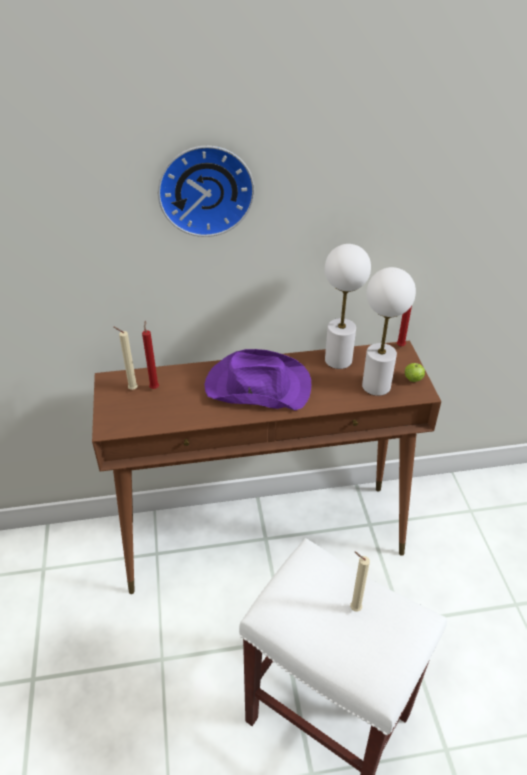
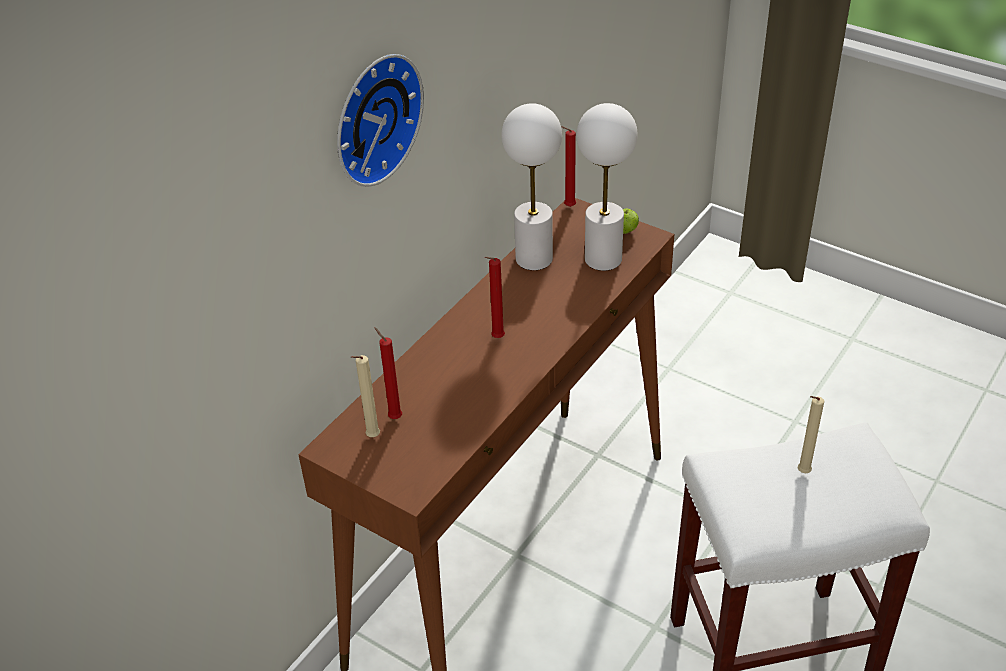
camera: 45 degrees left, 0 degrees up
purple hat [204,349,311,411] -> red candle [485,257,505,338]

